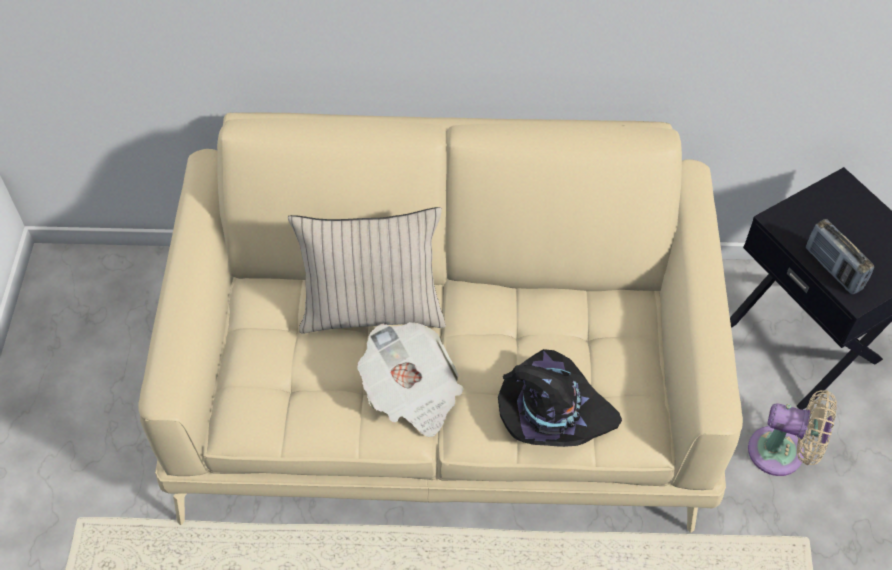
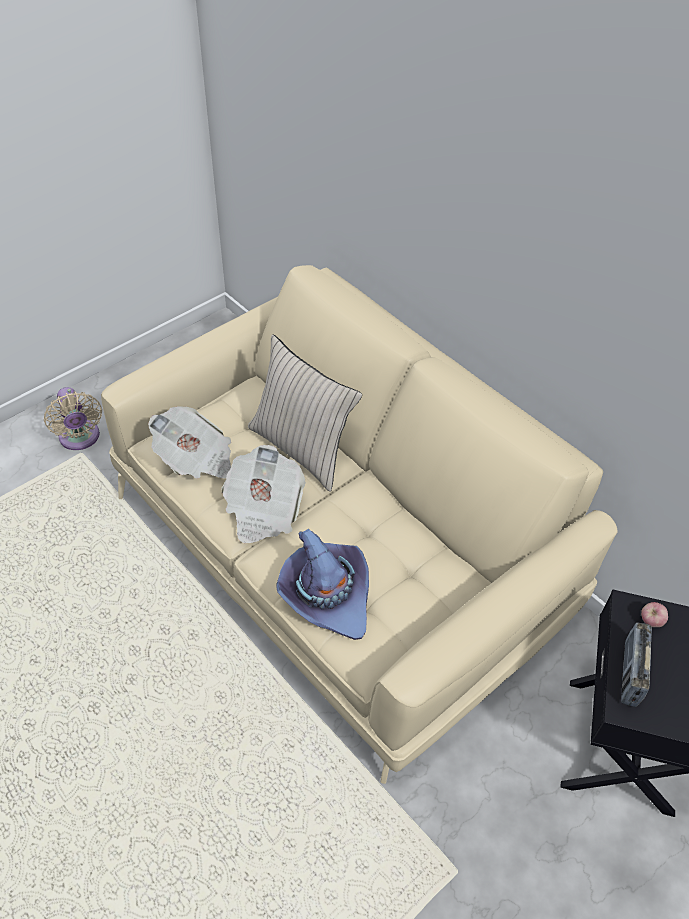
camera: 45 degrees right, 5 degrees down
black hat [498,349,622,447] -> purple hat [277,529,369,640]
beige fan [748,390,837,476] -> beige fan moved to [44,387,102,450]
none -> newspaper [148,406,231,479]
none -> apple [641,602,668,627]

